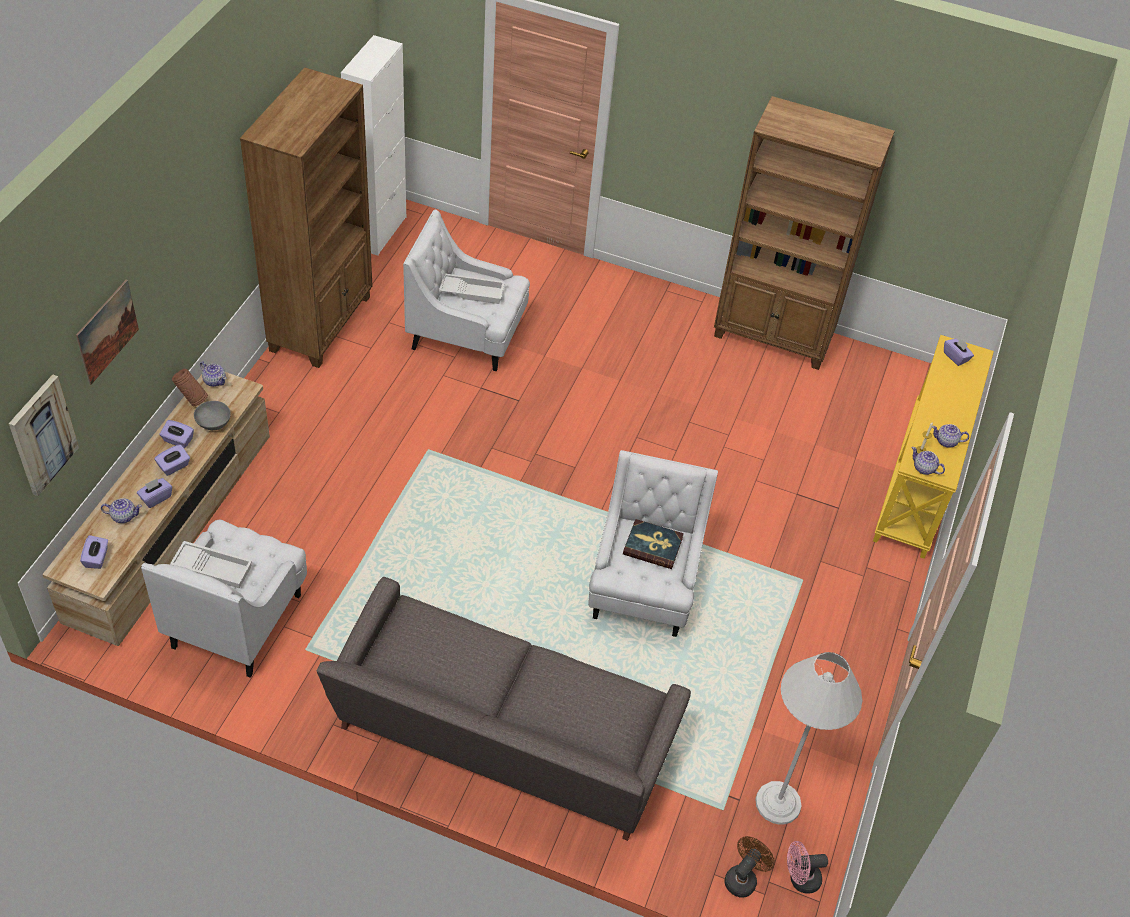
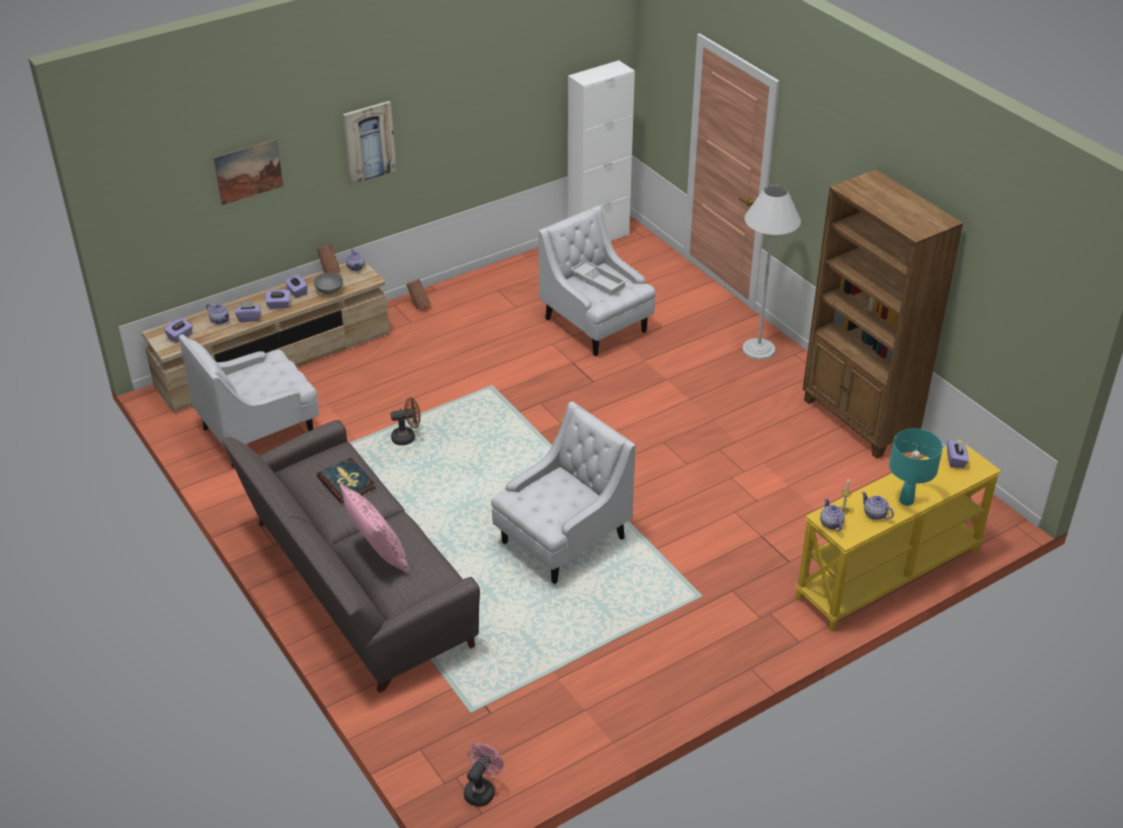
camera: 40 degrees right, 10 degrees down
picture [9,374,79,496] -> picture moved to [343,101,397,184]
white tray [170,541,252,588] -> none
brown bookcase [240,67,372,368] -> none
book [623,519,684,569] -> book moved to [317,458,376,503]
brown fan [724,836,775,898] -> brown fan moved to [391,398,421,445]
white floor lamp [755,652,862,825] -> white floor lamp moved to [742,185,801,360]
pink fan [787,841,828,893] -> pink fan turned 90 degrees clockwise [464,743,504,806]
none -> pink pillow [340,483,410,574]
none -> brown vase [406,279,430,309]
none -> turquoise table lamp [889,429,943,506]

